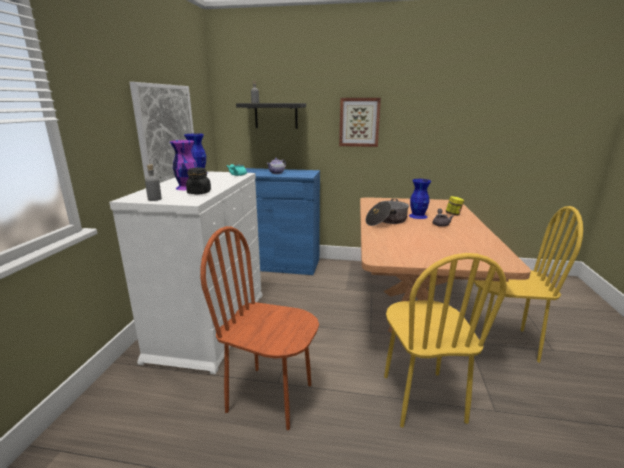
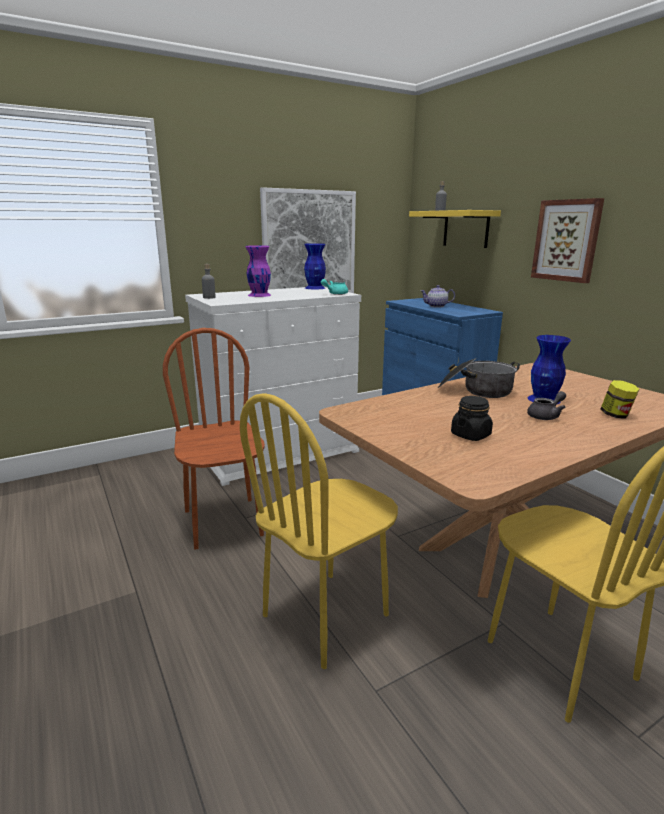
camera: 50 degrees right, 0 degrees up
black jar [186,168,211,194] -> black jar moved to [451,396,493,441]
black shelf [236,103,306,129] -> yellow shelf [409,210,501,248]

